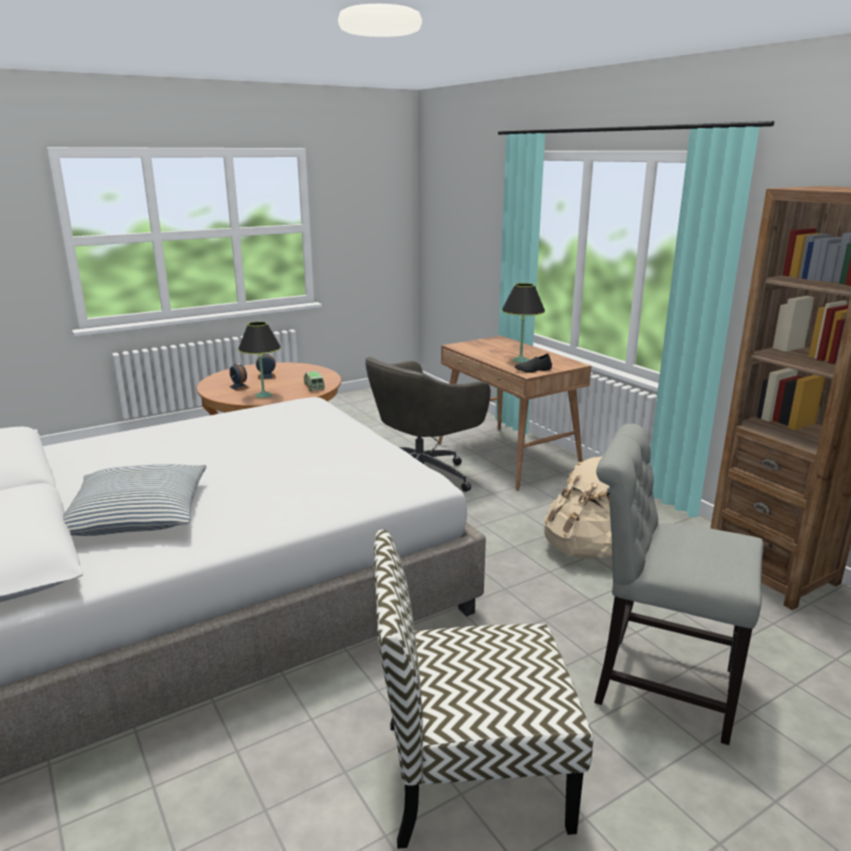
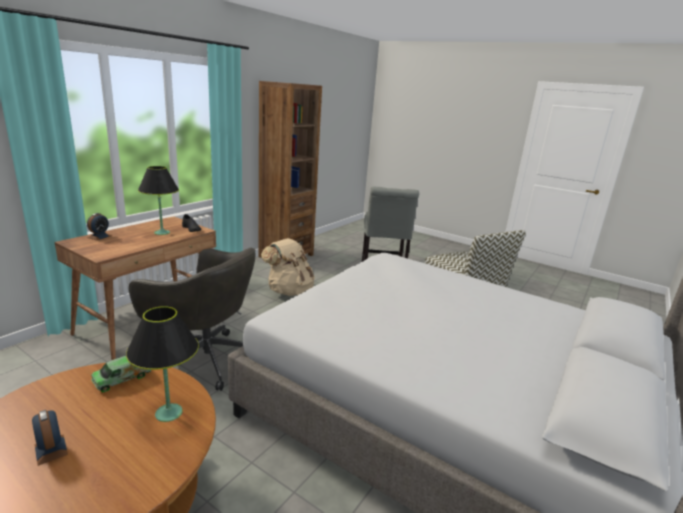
camera: 115 degrees left, 0 degrees up
pillow [63,464,206,536] -> none
alarm clock [229,363,250,391] -> alarm clock moved to [87,213,111,240]

